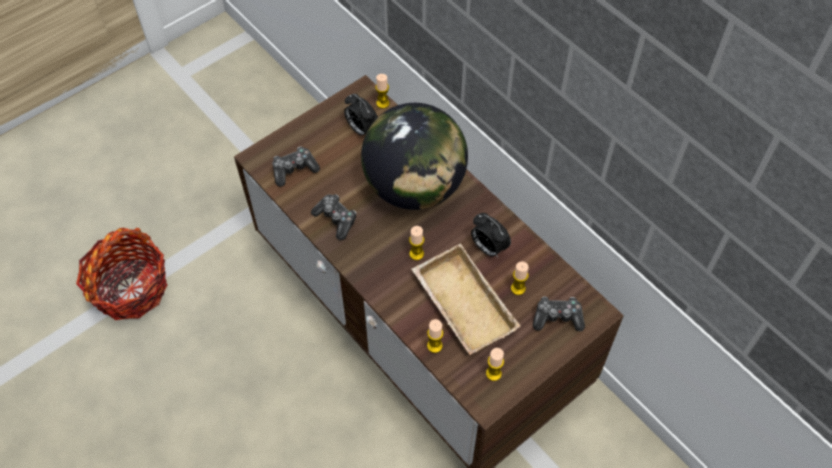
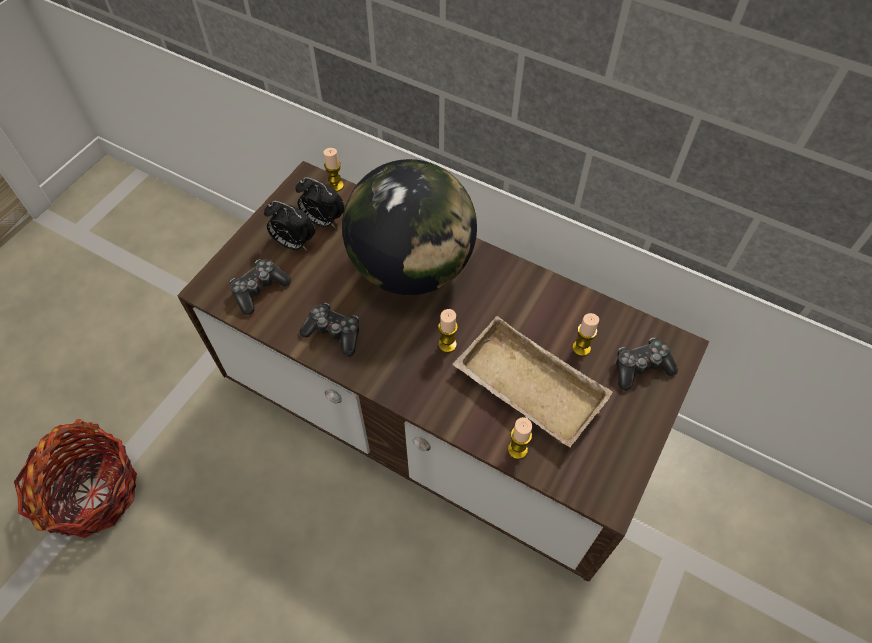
camera: 20 degrees left, 0 degrees up
alarm clock [471,213,511,258] -> alarm clock moved to [264,201,315,250]
candle [486,348,504,381] -> none

